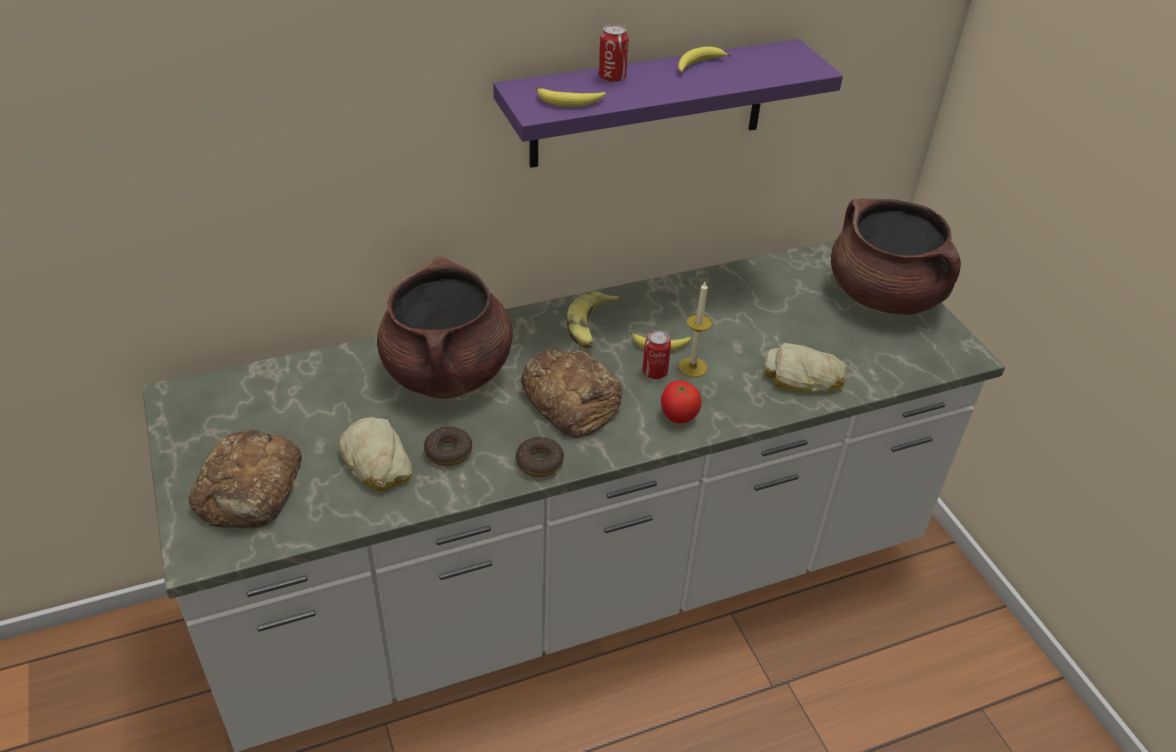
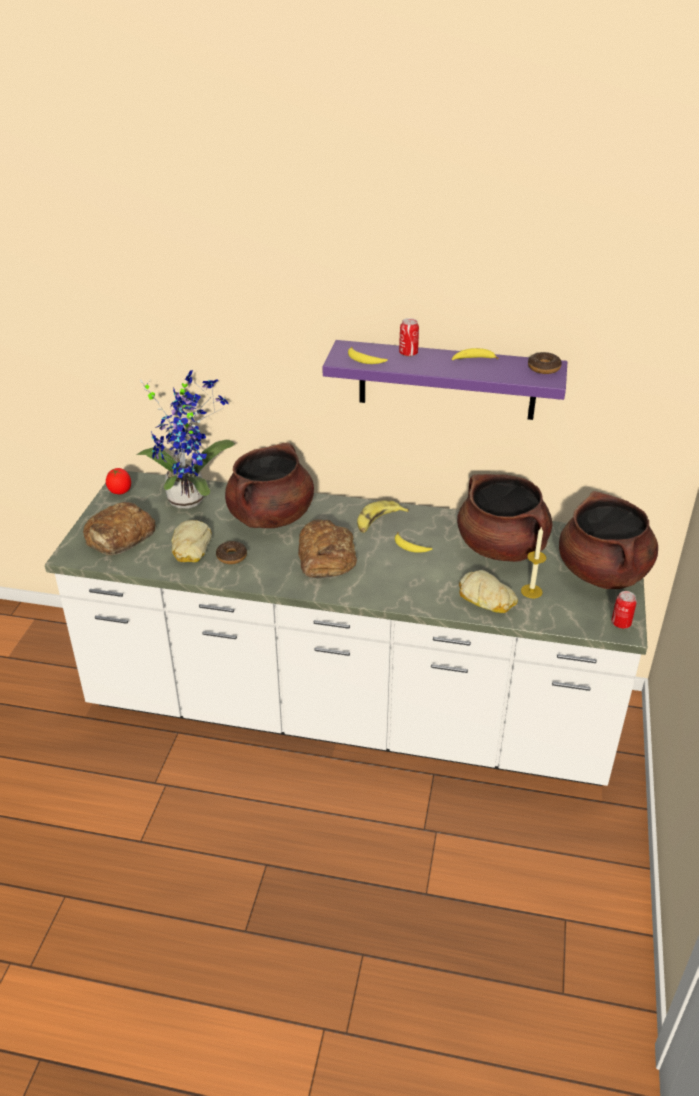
camera: 35 degrees right, 5 degrees down
donut [516,437,564,477] -> donut moved to [528,352,562,374]
can [642,330,671,379] -> can moved to [611,591,637,629]
tomato [661,381,701,423] -> tomato moved to [106,468,131,494]
candle [678,282,712,377] -> candle moved to [521,526,546,598]
none -> potted plant [137,370,235,509]
none -> brown cooking pot [457,474,552,562]

